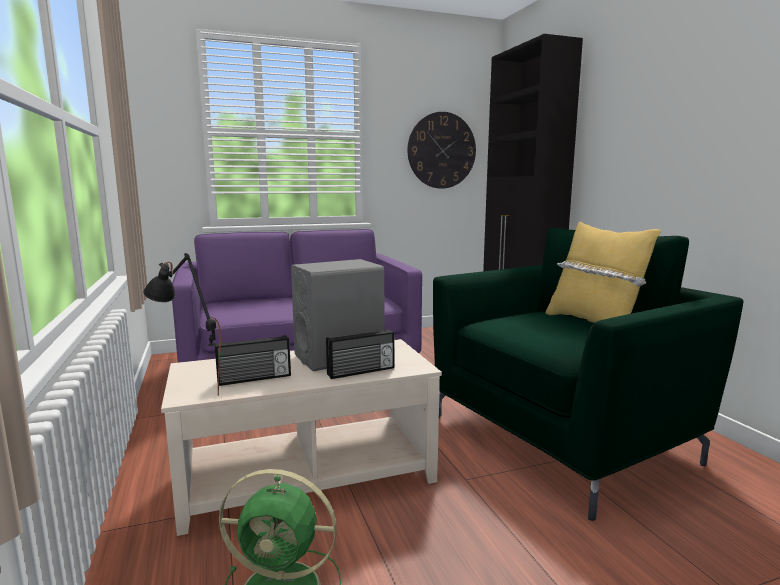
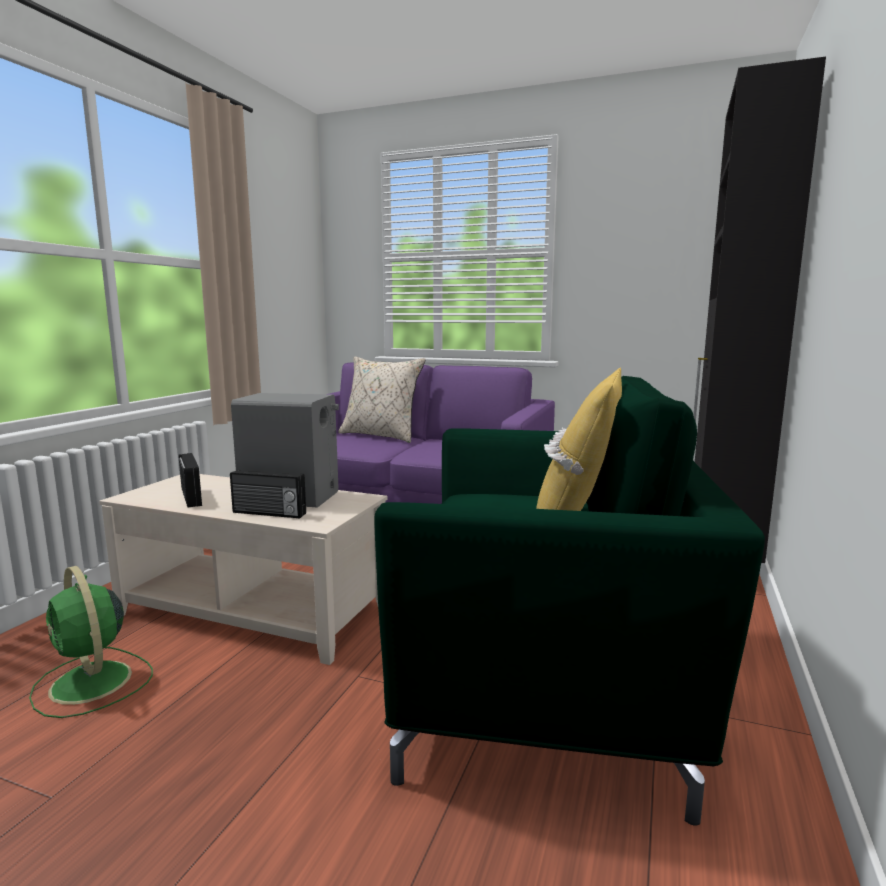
camera: 40 degrees right, 0 degrees up
black table lamp [143,253,221,396] -> none
radio [215,335,291,386] -> radio turned 135 degrees counterclockwise [178,453,202,507]
wall clock [407,112,476,189] -> none
none -> beige pillow [338,356,426,443]

